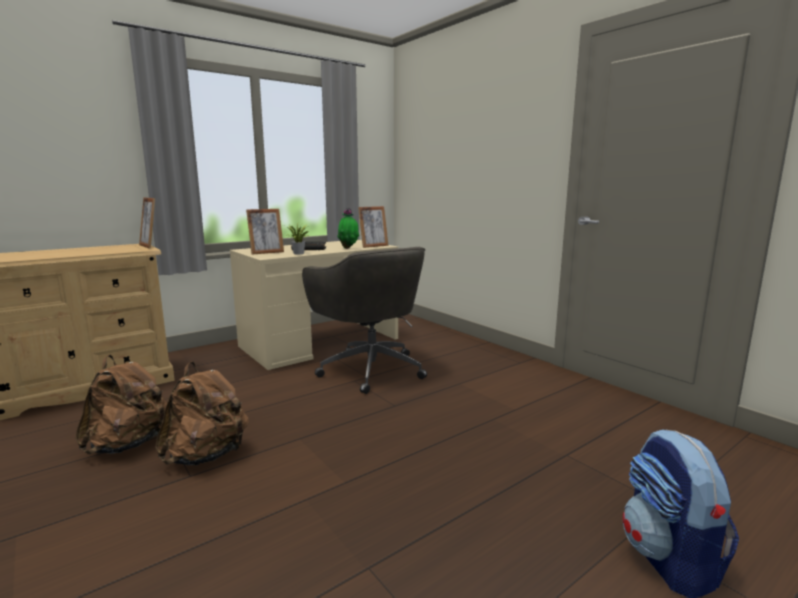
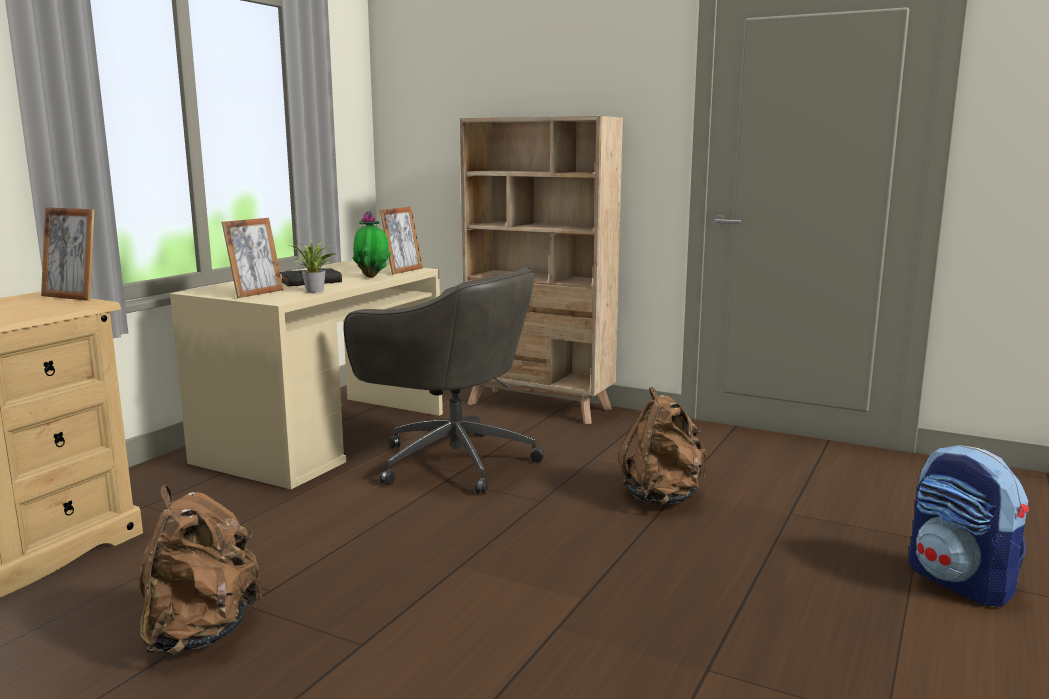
camera: 25 degrees left, 0 degrees up
brown backpack [155,362,249,466] -> brown backpack moved to [619,387,706,504]
none -> beige bookcase [460,116,623,424]

